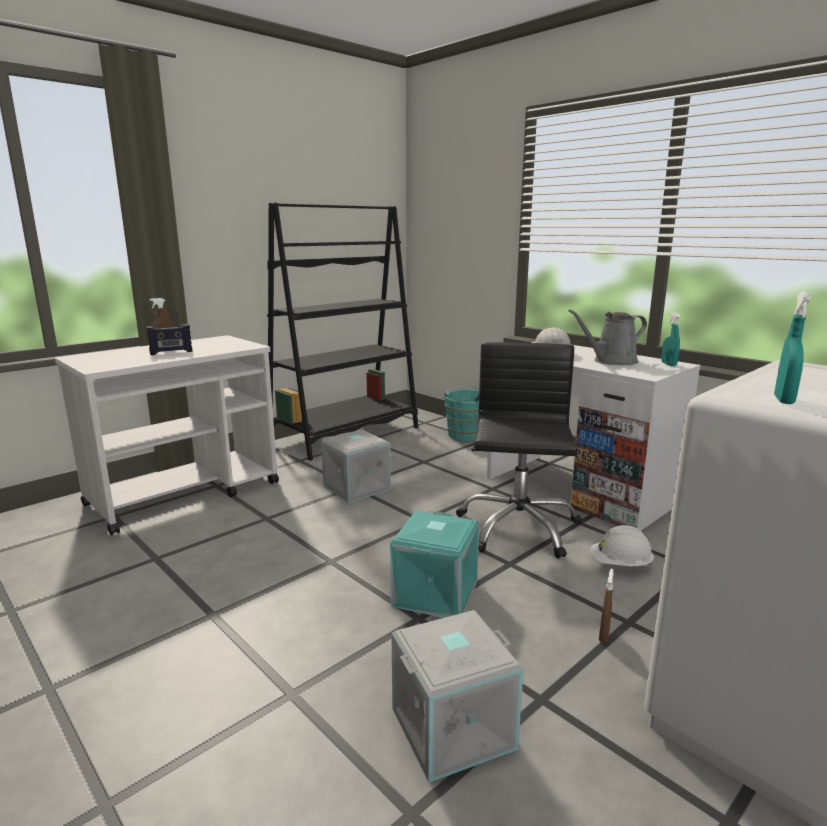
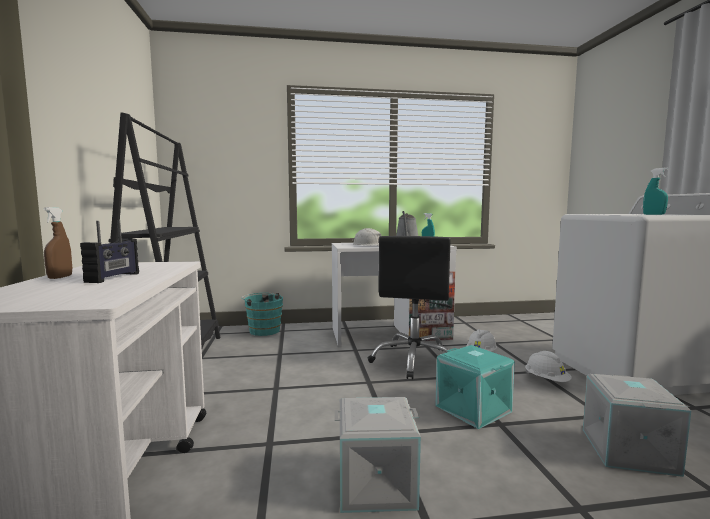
camera: 55 degrees left, 10 degrees down
grey storage box [321,430,391,503] -> grey storage box moved to [335,397,421,513]
black office chair [456,342,583,558] -> black office chair turned 120 degrees counterclockwise [368,236,452,379]
brown spray bottle [599,569,614,643] -> white hard hat [525,351,572,382]

